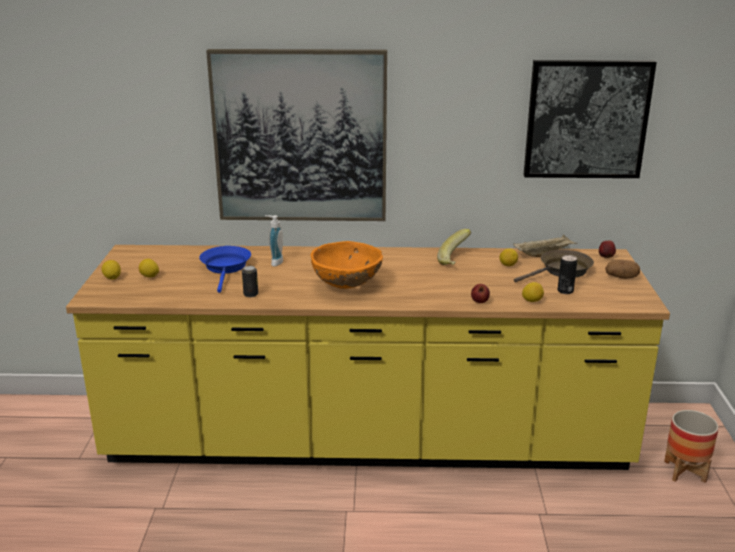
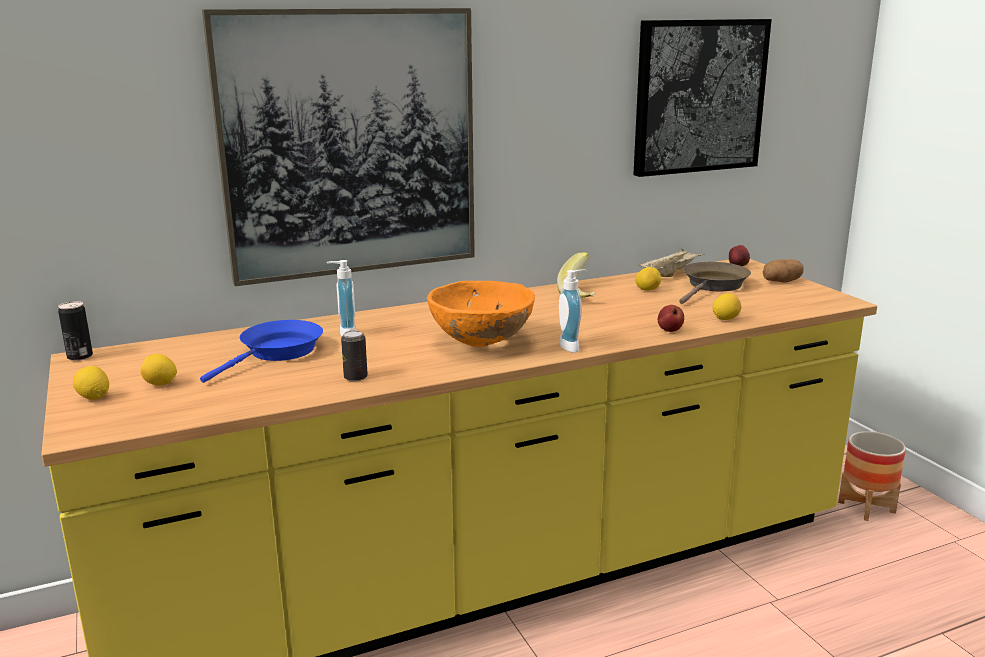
camera: 25 degrees left, 5 degrees down
blue frying pan [200,246,251,293] -> blue frying pan turned 60 degrees clockwise [200,320,323,383]
can [558,255,577,294] -> can moved to [58,301,93,361]
none -> soap dispenser [559,269,587,353]

